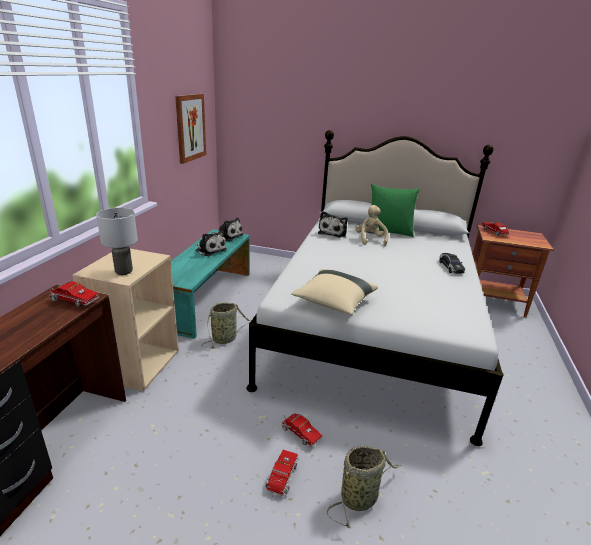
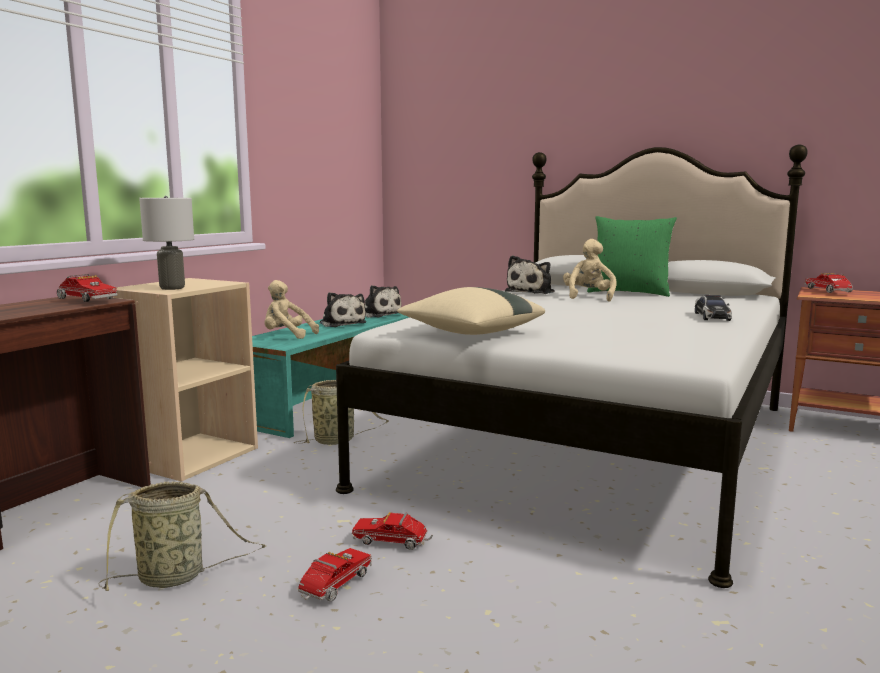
camera: 15 degrees right, 15 degrees down
picture [175,94,206,164] -> none
toy truck [281,414,322,447] -> toy truck turned 135 degrees clockwise [352,512,433,550]
basket [327,446,401,529] -> basket moved to [99,482,266,591]
none -> beige plush toy [264,280,319,339]

